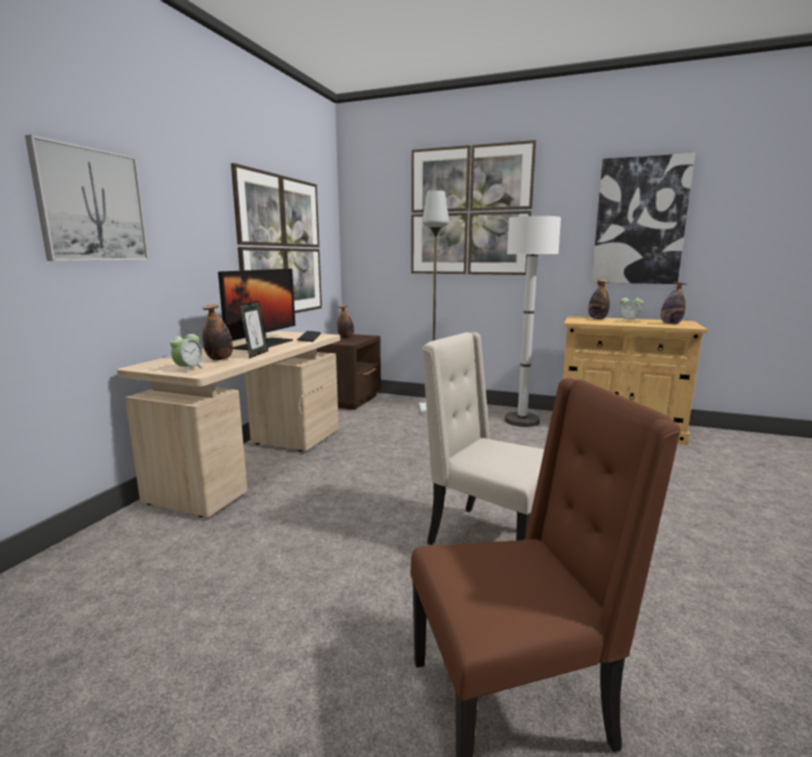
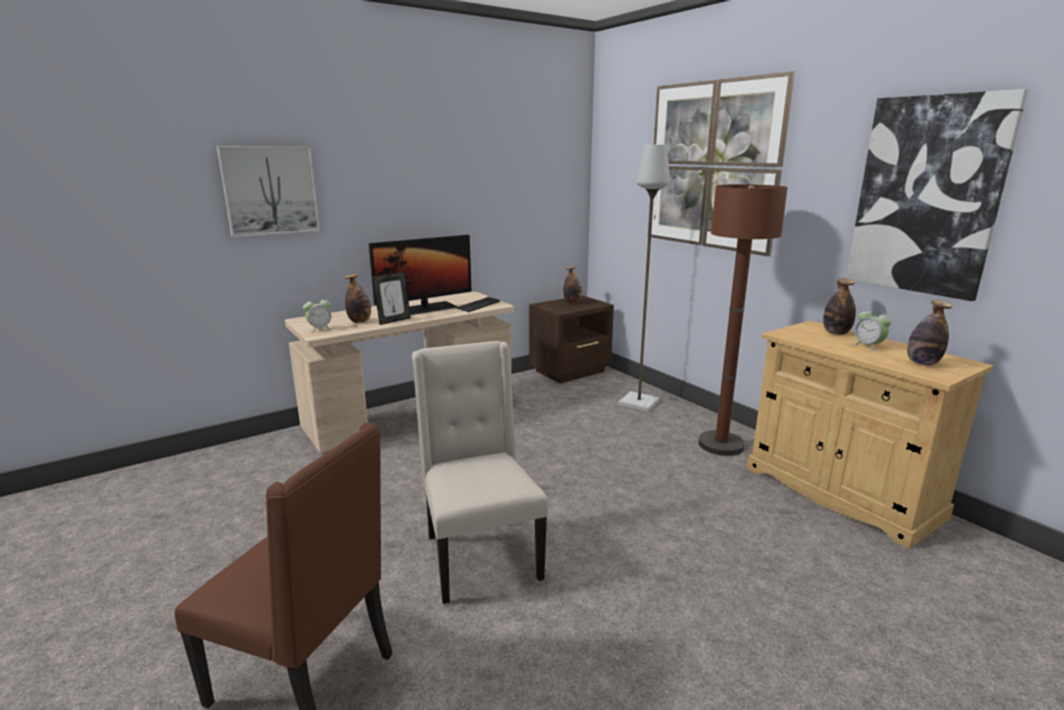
camera: 35 degrees right, 5 degrees up
picture [231,163,322,313] -> none
white floor lamp [505,216,561,427] -> brown floor lamp [698,184,788,456]

